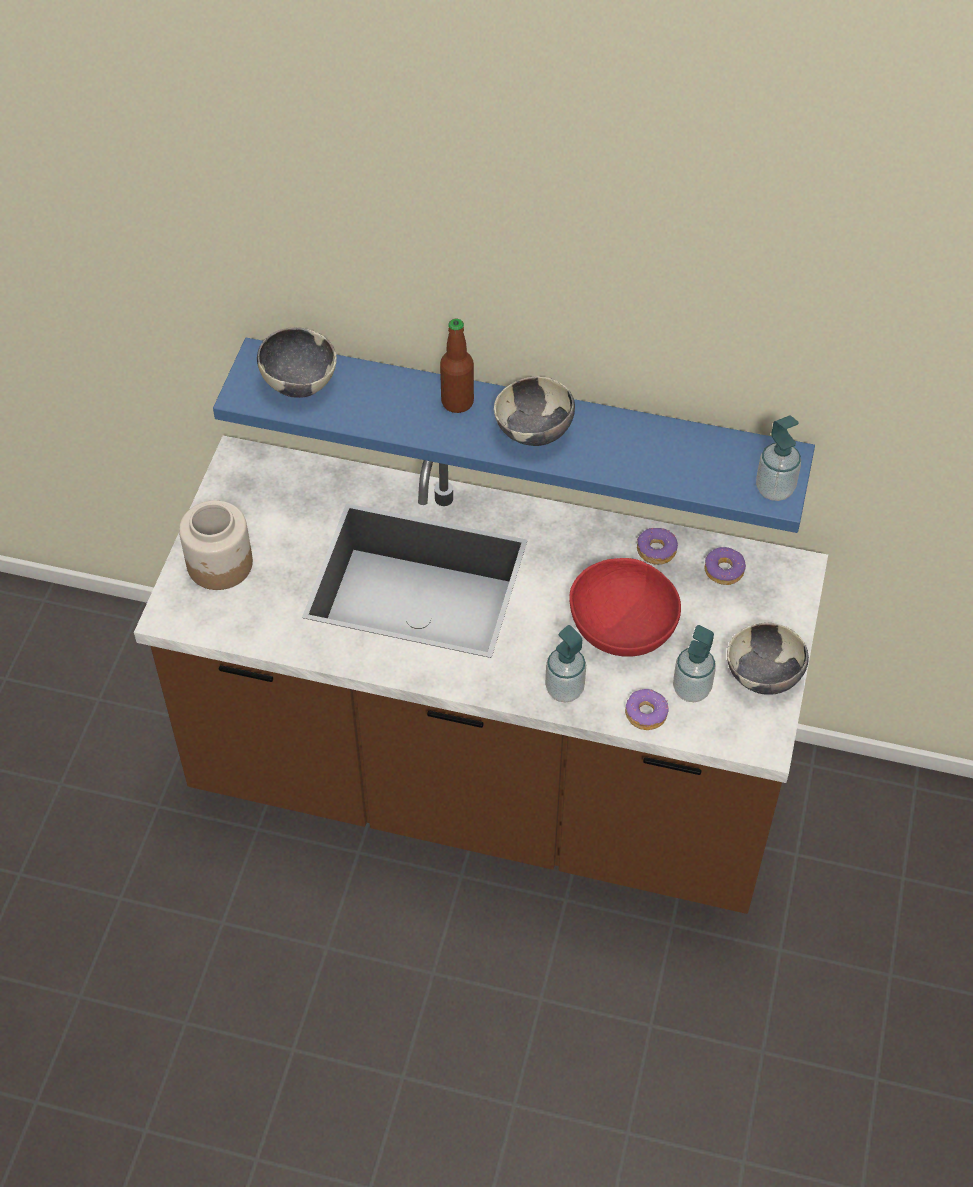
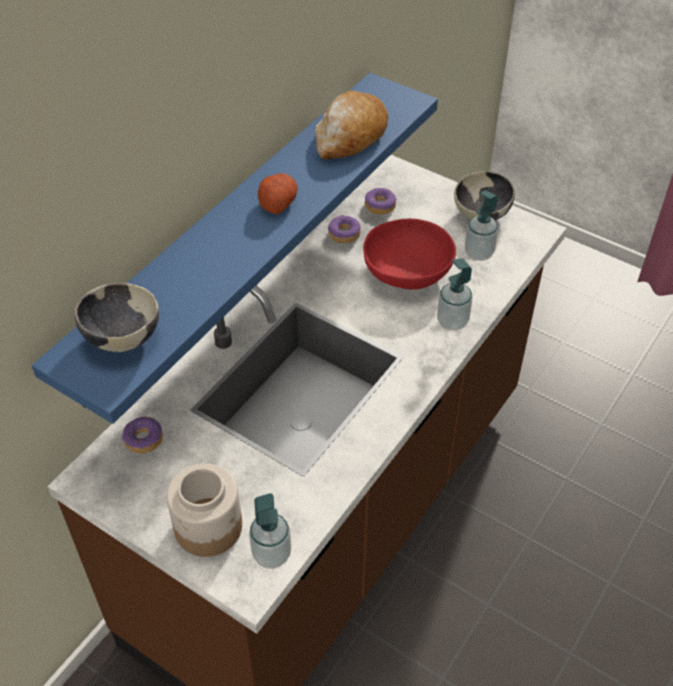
camera: 70 degrees left, 5 degrees down
bottle [440,319,474,413] -> none
bowl [494,376,575,446] -> potato [258,173,298,214]
donut [625,689,669,730] -> donut moved to [122,416,163,453]
soap dispenser [756,415,801,501] -> soap dispenser moved to [249,493,291,569]
none -> bread [316,90,388,160]

